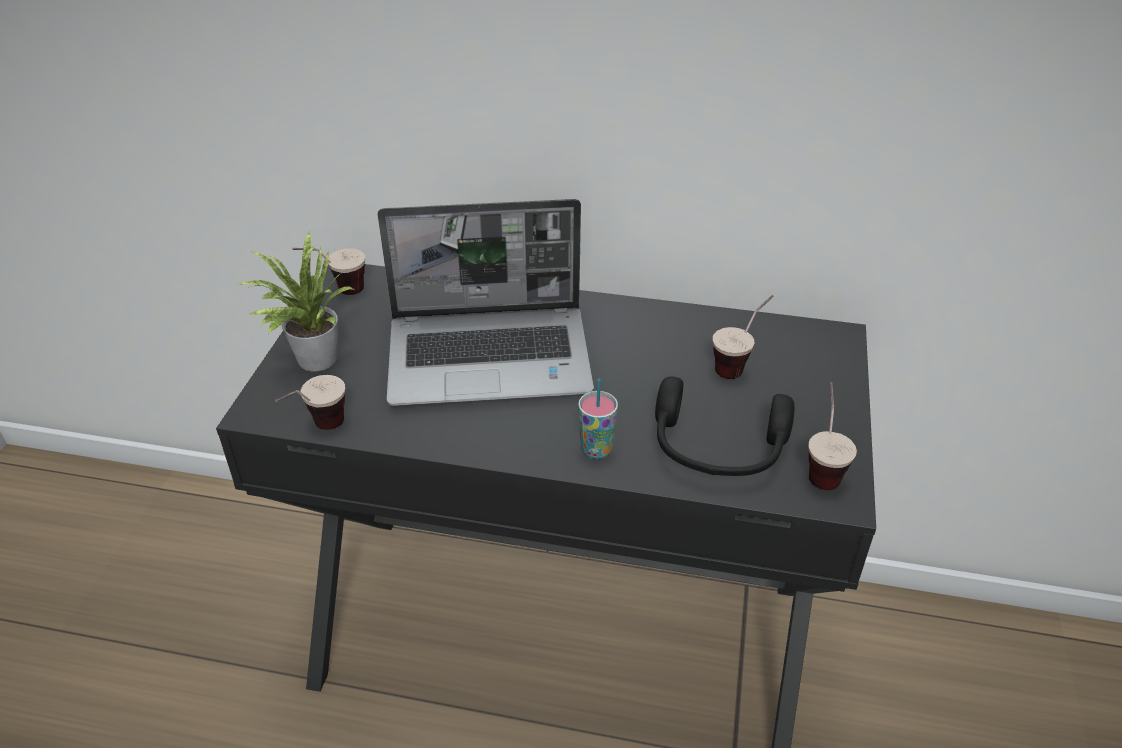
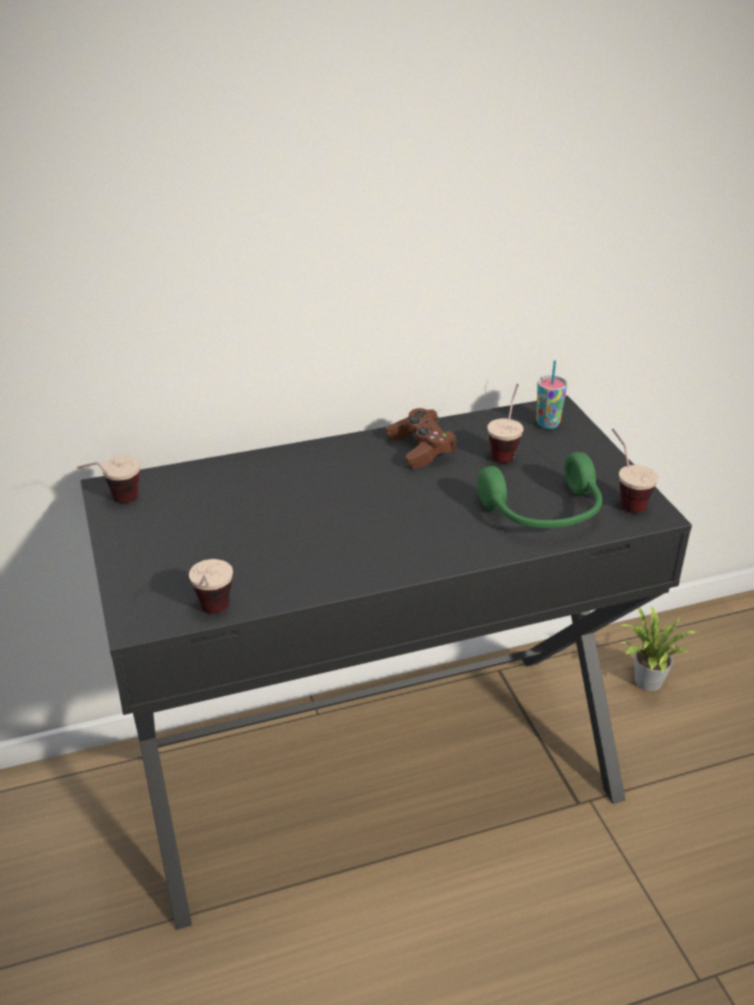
camera: 30 degrees left, 5 degrees down
potted plant [236,231,356,371] -> potted plant moved to [620,606,698,691]
laptop [378,199,594,406] -> none
cup [578,379,618,459] -> cup moved to [536,360,567,429]
black headphones [655,376,795,476] -> green headphones [477,452,602,528]
none -> brown game controller [385,408,458,469]

